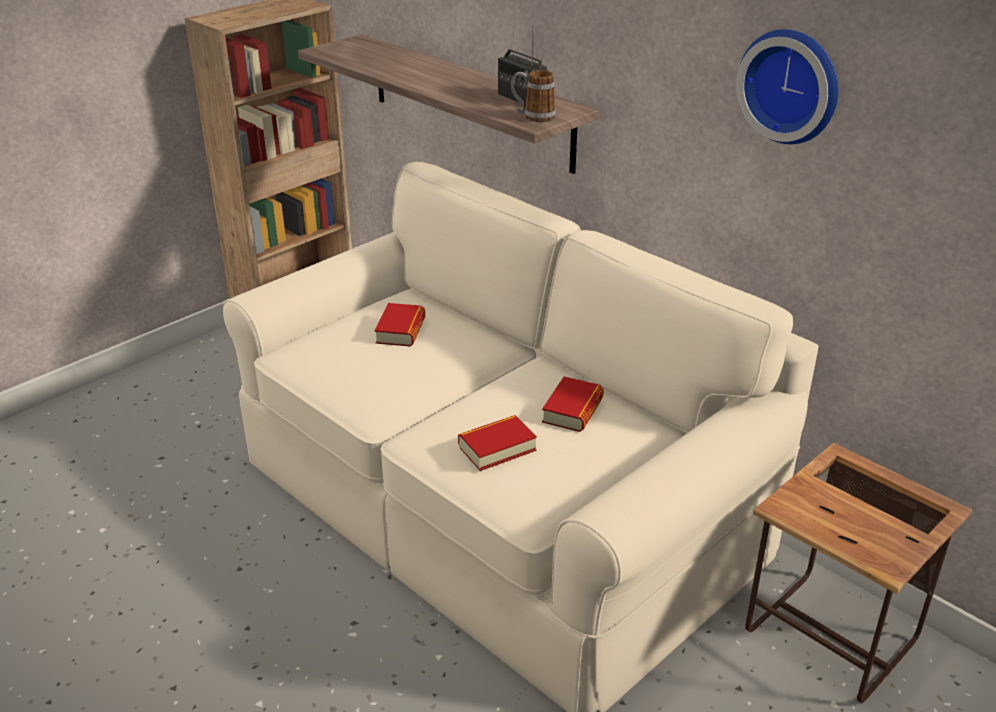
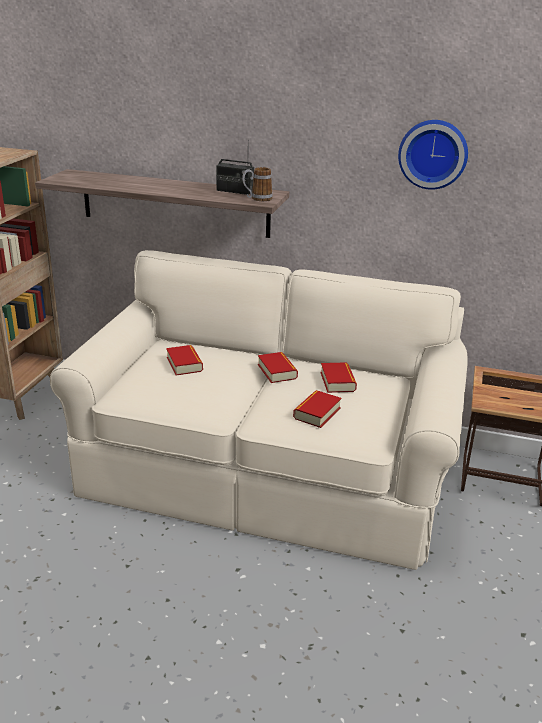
camera: 30 degrees left, 5 degrees down
none -> book [258,352,298,383]

